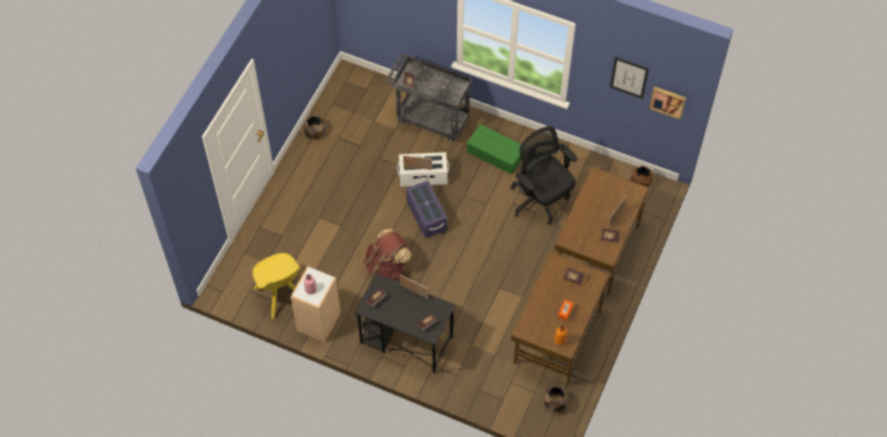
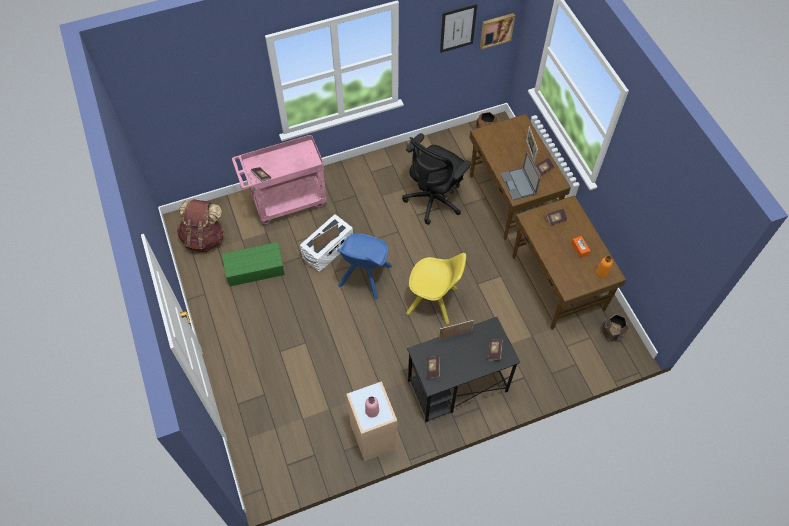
camera: 45 degrees left, 0 degrees up
yellow chair [253,253,301,319] -> yellow chair moved to [406,253,466,324]
brown planter [304,116,325,140] -> none
brown backpack [363,228,411,281] -> brown backpack moved to [177,199,224,252]
grey cart [386,53,472,142] -> pink cart [232,135,327,224]
purple storage box [406,180,447,238] -> blue chair [337,233,392,300]
green storage box [467,124,522,174] -> green storage box moved to [222,242,285,286]
black office chair [510,126,577,225] -> black office chair turned 60 degrees counterclockwise [402,133,471,225]
none -> laptop [500,152,540,200]

